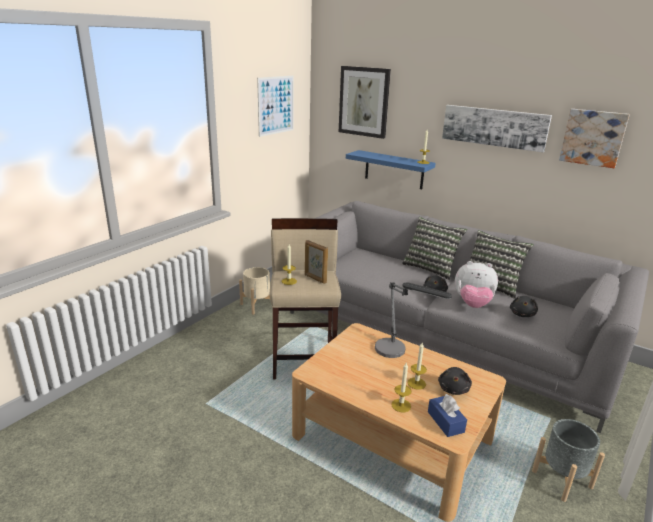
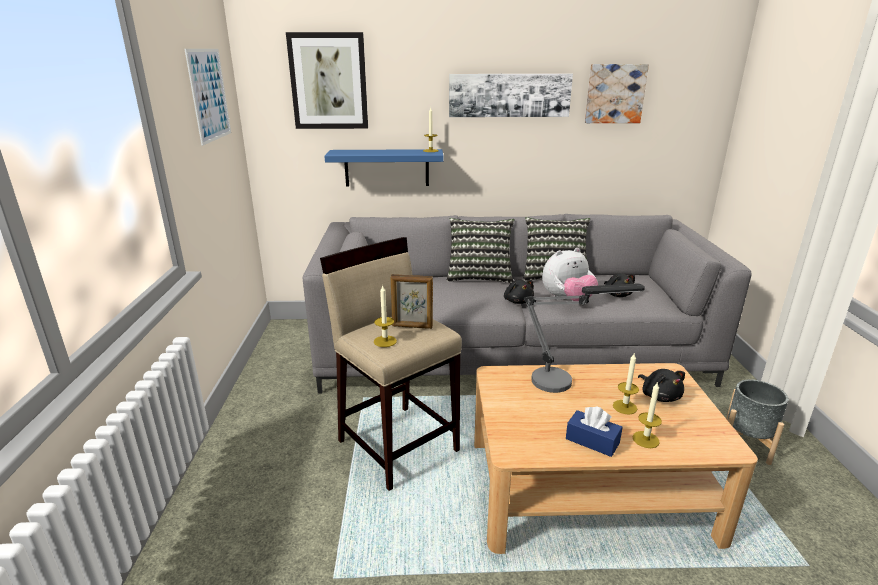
camera: 35 degrees left, 0 degrees up
beige planter [239,267,273,315] -> none
blue tissue box [428,394,467,437] -> blue tissue box moved to [566,406,622,457]

